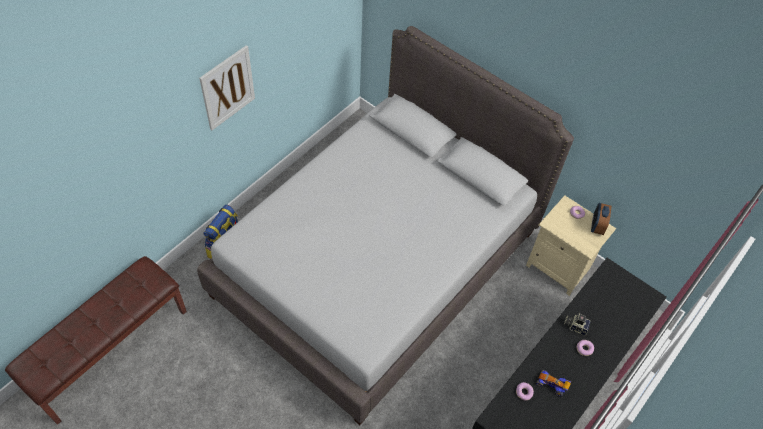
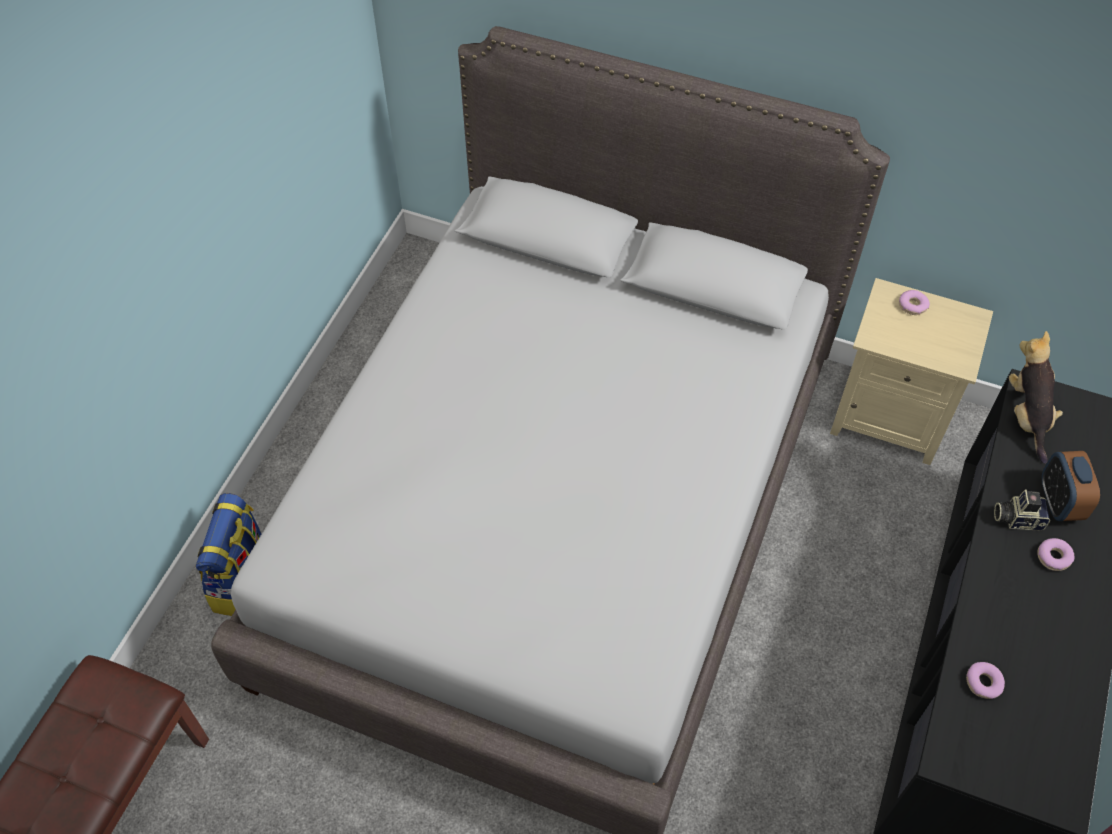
camera: 15 degrees left, 0 degrees up
picture [199,45,255,130] -> none
toy car [536,370,571,396] -> none
alarm clock [591,203,611,235] -> alarm clock moved to [1042,451,1100,521]
none -> plush toy [1009,331,1063,464]

